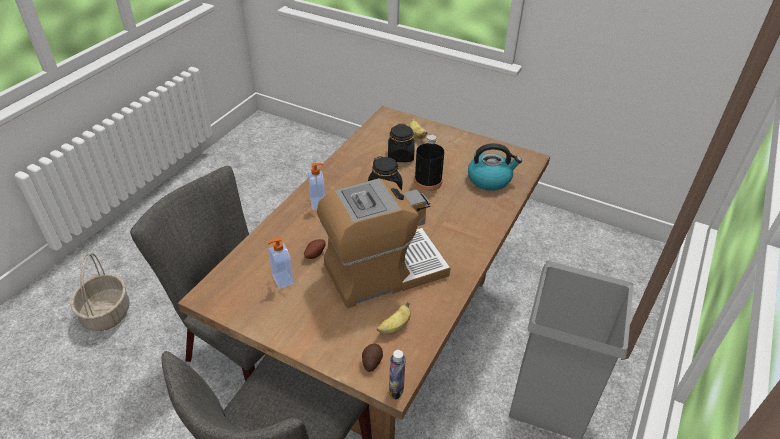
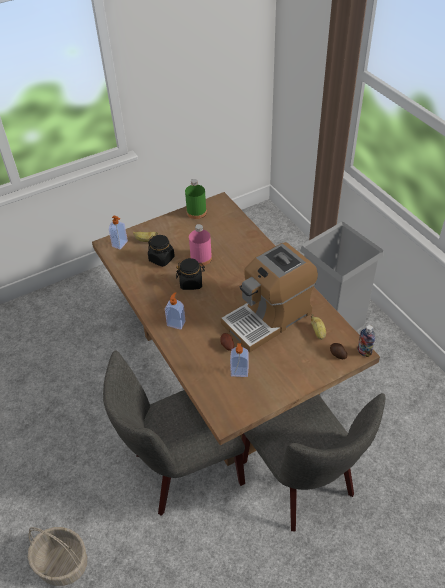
camera: 55 degrees left, 5 degrees up
coffee machine [317,178,450,308] -> coffee machine turned 135 degrees counterclockwise [221,242,318,352]
black bottle [414,135,444,191] -> pink bottle [189,224,212,266]
kettle [468,143,522,191] -> none
none -> soap dispenser [109,216,128,249]
none -> green bottle [185,179,207,219]

